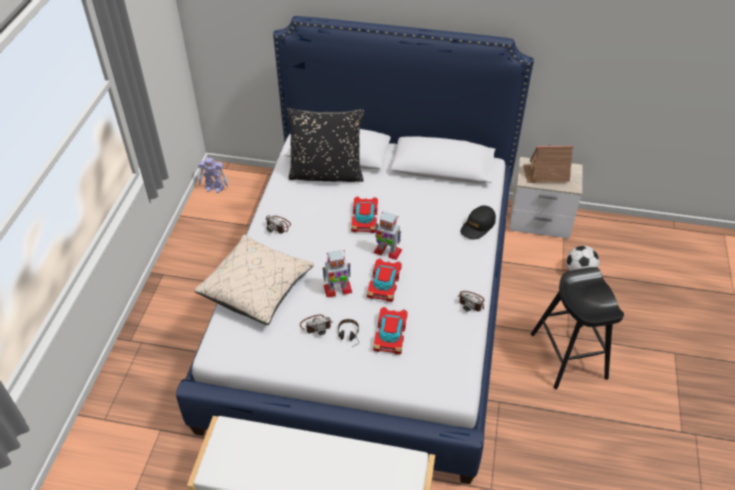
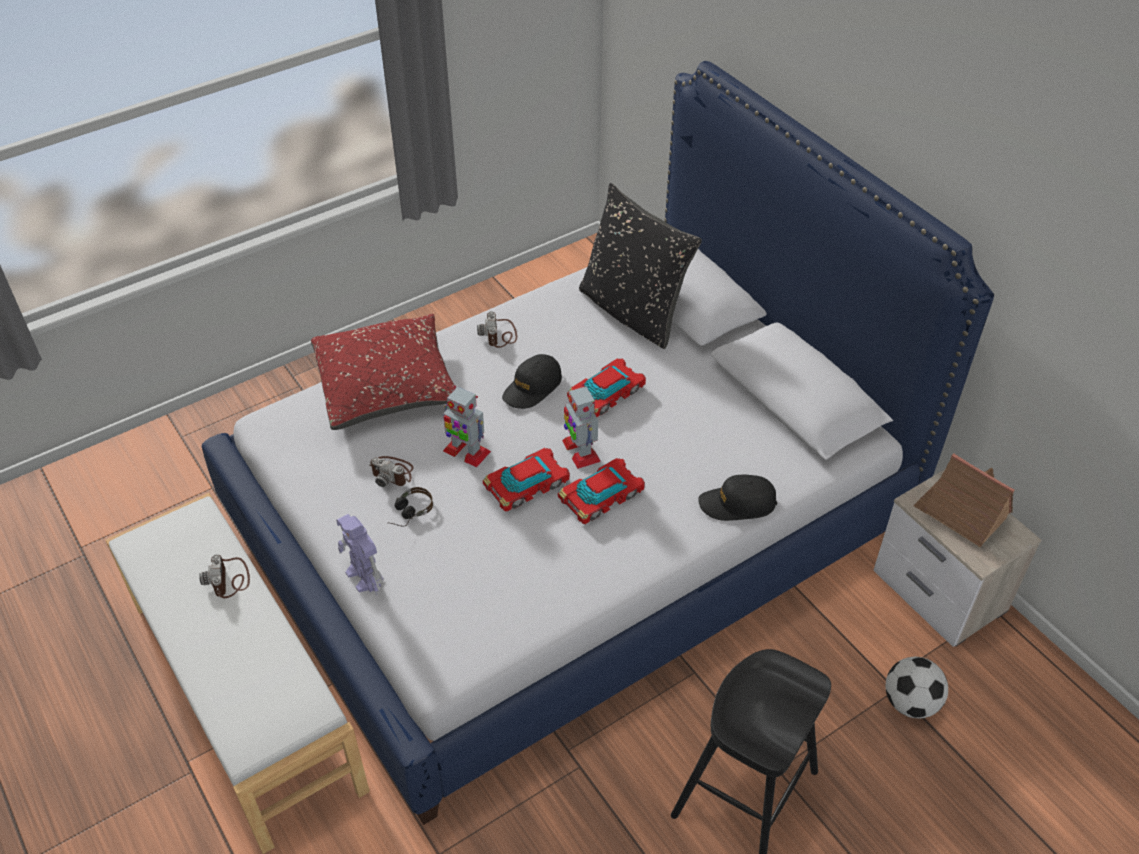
camera: 45 degrees right, 0 degrees up
beige pillow [195,235,314,325] -> red pillow [311,314,456,430]
toy robot [198,158,228,193] -> toy robot moved to [336,514,383,595]
toy car [373,307,408,354] -> toy car moved to [558,458,645,524]
camera [458,291,484,311] -> camera moved to [199,554,250,598]
none -> black cap [502,354,562,409]

